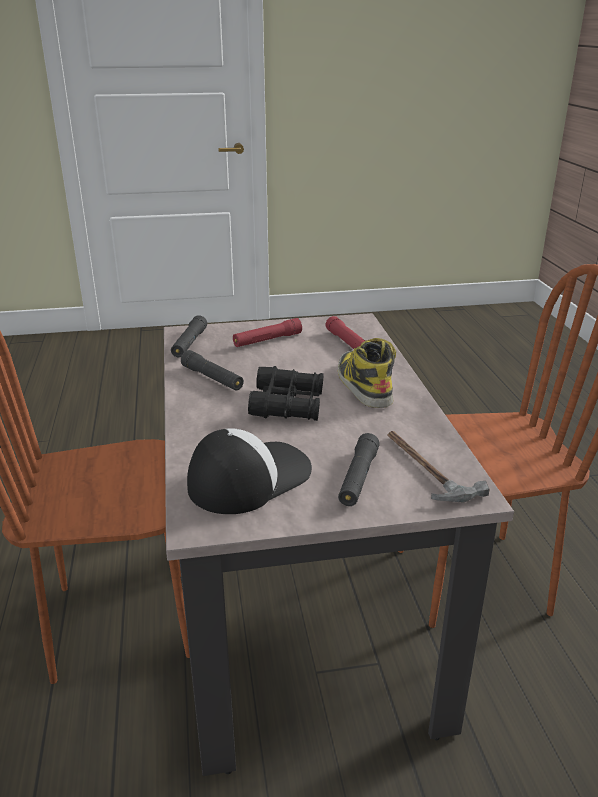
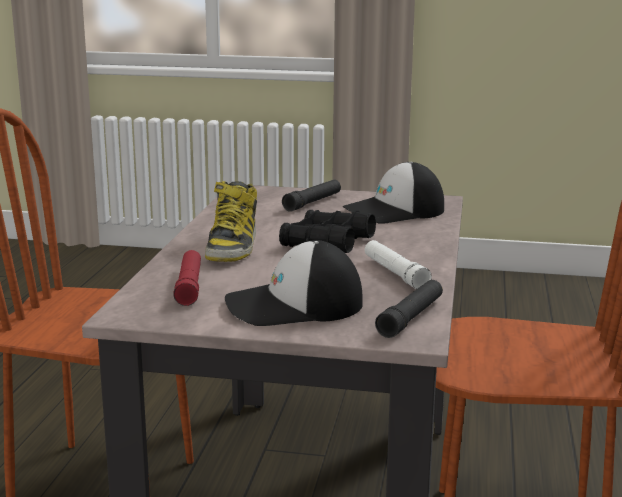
camera: 160 degrees left, 10 degrees down
black flashlight [181,350,244,391] -> white flashlight [365,240,432,289]
red flashlight [233,318,302,347] -> cap [225,240,363,326]
hammer [388,431,490,503] -> none

